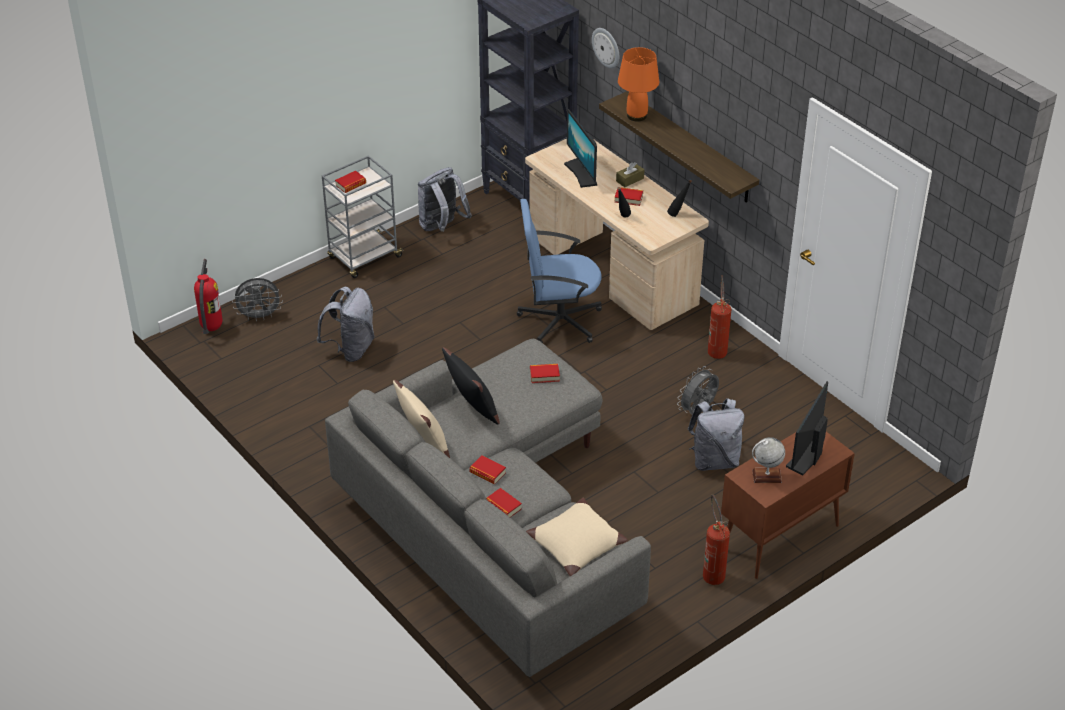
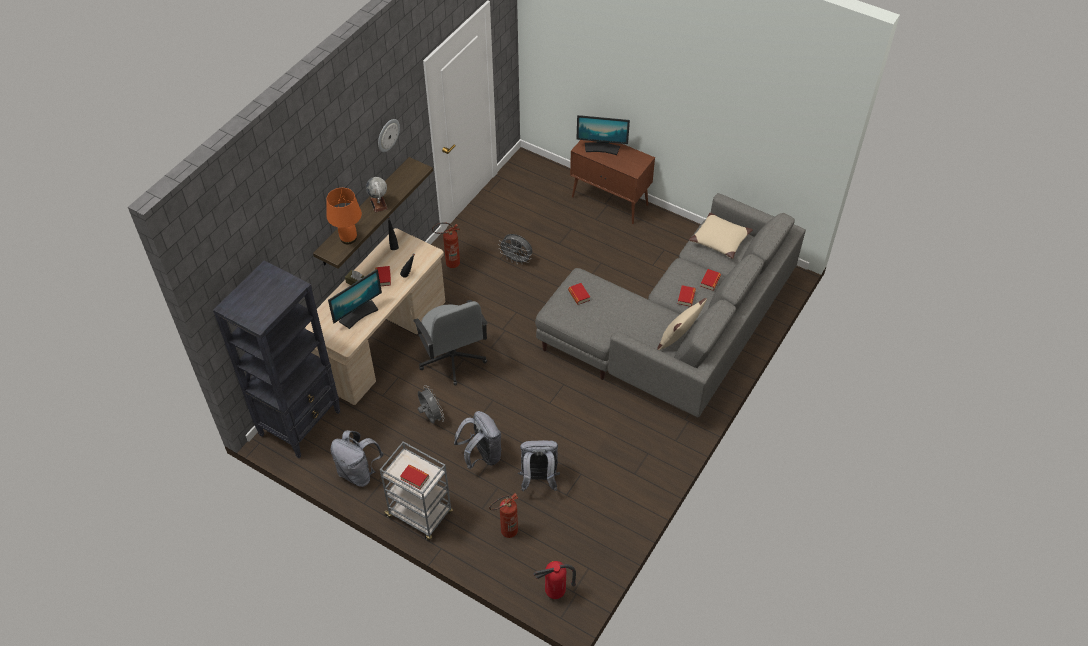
camera: 110 degrees left, 10 degrees up
grey fan [232,278,283,322] -> grey fan moved to [418,385,445,424]
black pillow [442,347,500,424] -> none
blue office chair [517,199,602,343] -> grey office chair [413,300,487,385]
wall clock [592,28,619,68] -> wall clock moved to [378,119,400,152]
grey backpack [687,398,744,471] -> grey backpack moved to [454,411,502,469]
fire extinguisher [703,494,730,585] -> fire extinguisher moved to [489,493,518,538]
globe [752,437,785,483] -> globe moved to [366,177,388,212]

